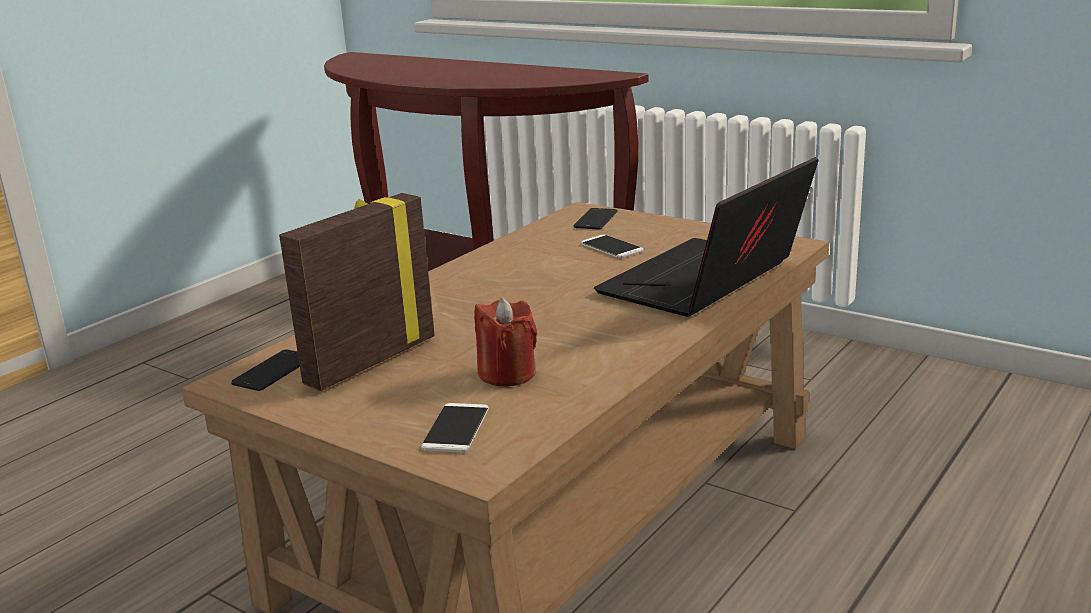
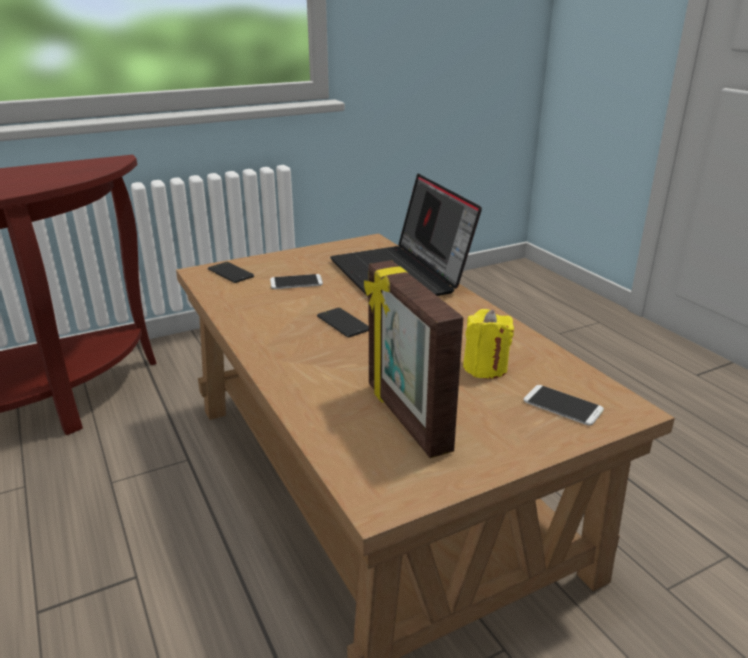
camera: 65 degrees left, 5 degrees up
phone [231,349,300,391] -> phone moved to [317,308,369,337]
red candle [474,298,537,386] -> yellow candle [463,309,514,379]

